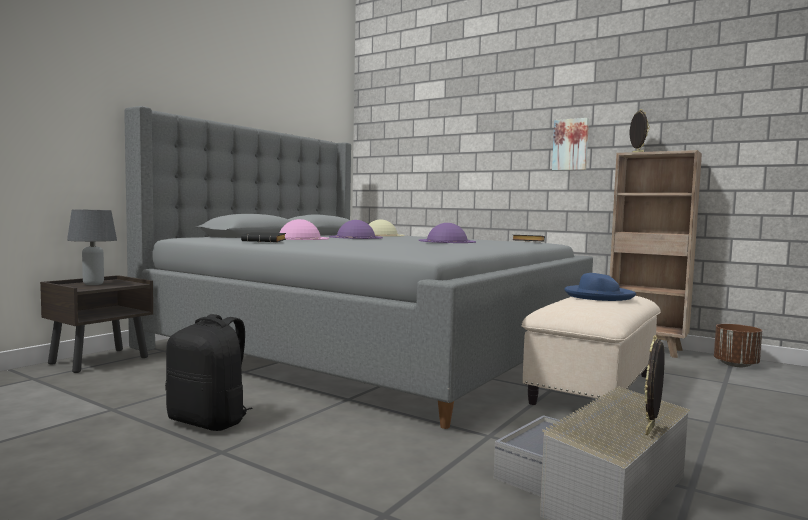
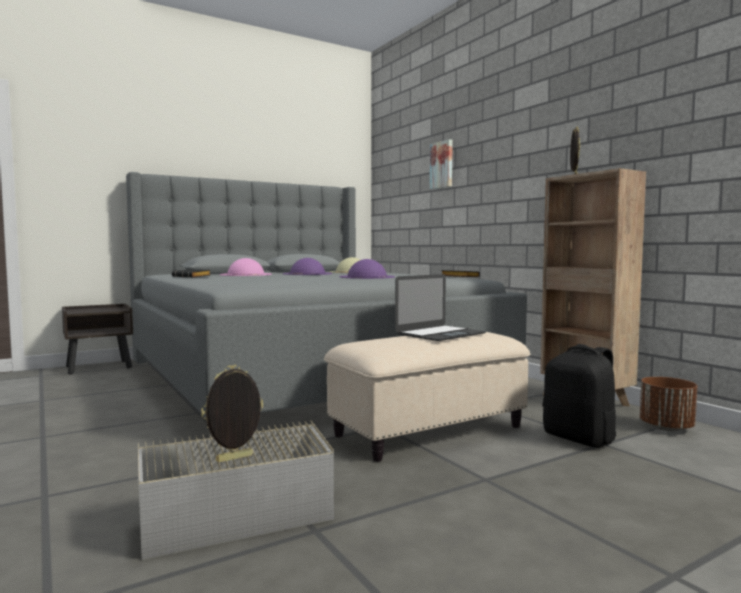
camera: 25 degrees right, 0 degrees up
grey table lamp [67,209,117,285] -> none
black backpack [165,314,253,431] -> black backpack moved to [543,344,616,448]
picture [552,118,589,171] -> picture moved to [430,139,453,189]
blue hat [565,273,636,301] -> laptop [395,274,486,341]

